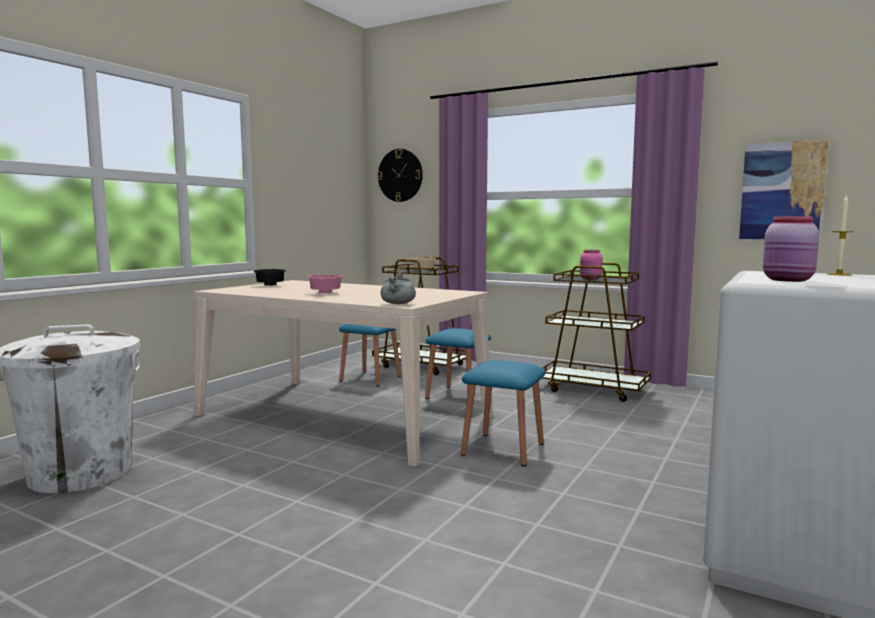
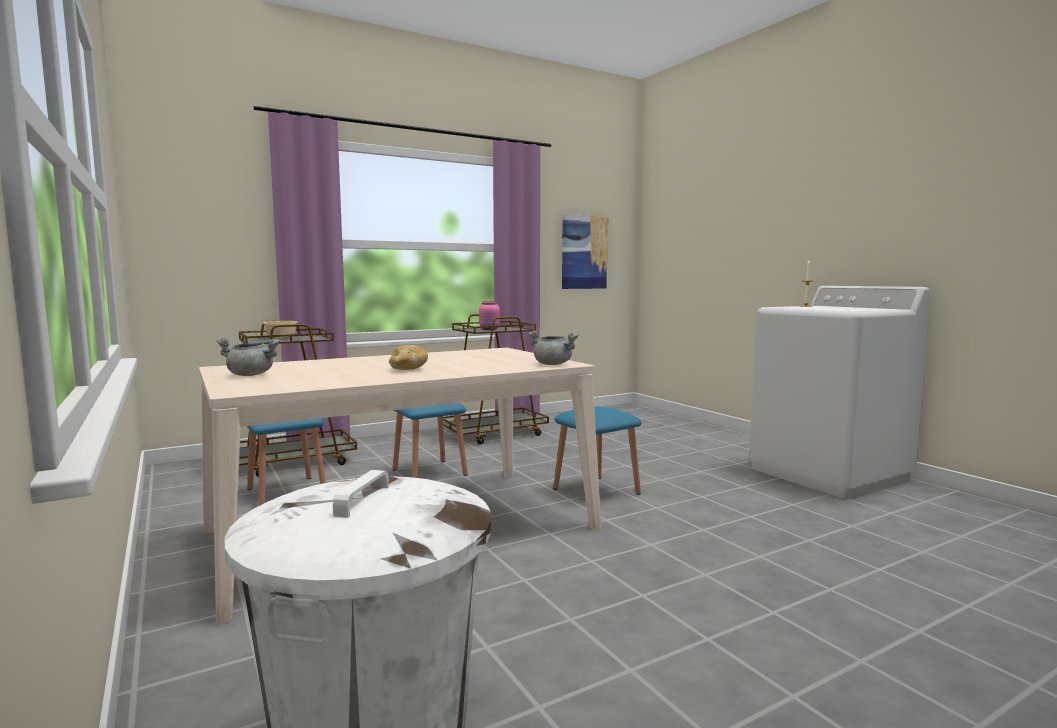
camera: 60 degrees left, 0 degrees up
black bowl [254,269,286,286] -> grey cooking pot [216,338,280,376]
pink bowl [307,275,343,294] -> bread [389,345,428,370]
wall clock [377,149,423,202] -> none
pink jar [763,216,819,282] -> none

